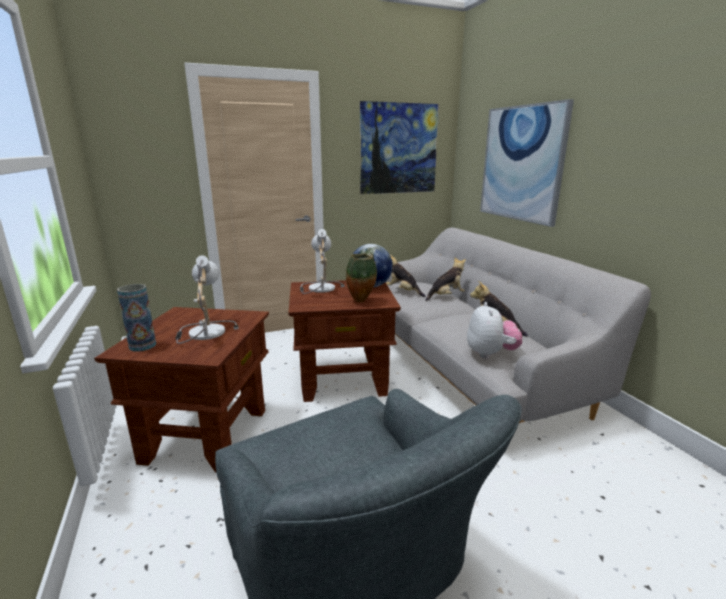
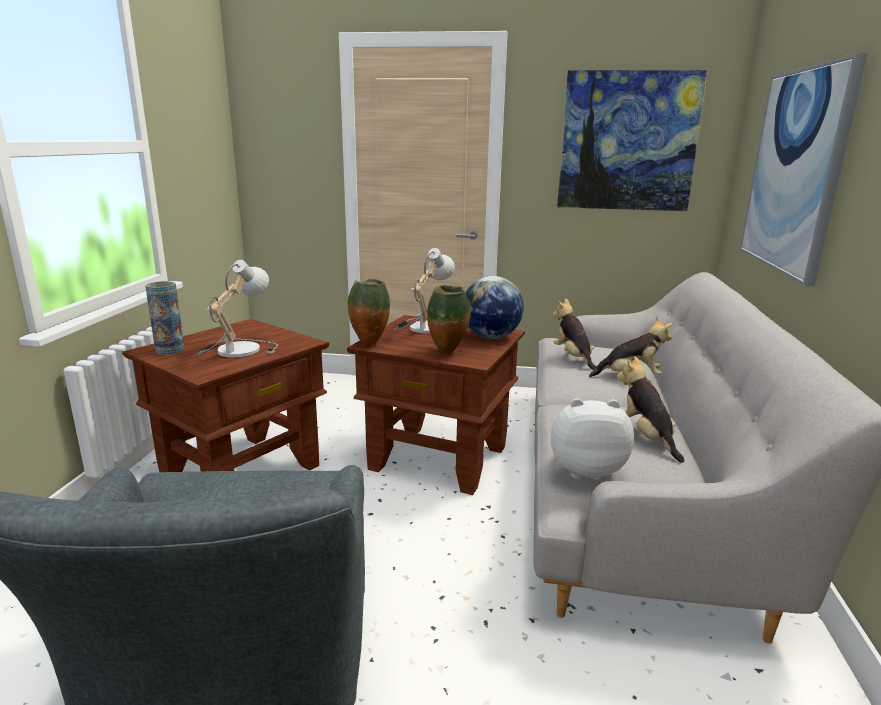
camera: 30 degrees right, 0 degrees up
plush toy [467,302,522,359] -> plush toy turned 120 degrees counterclockwise [551,398,634,480]
none -> vase [348,279,390,346]

